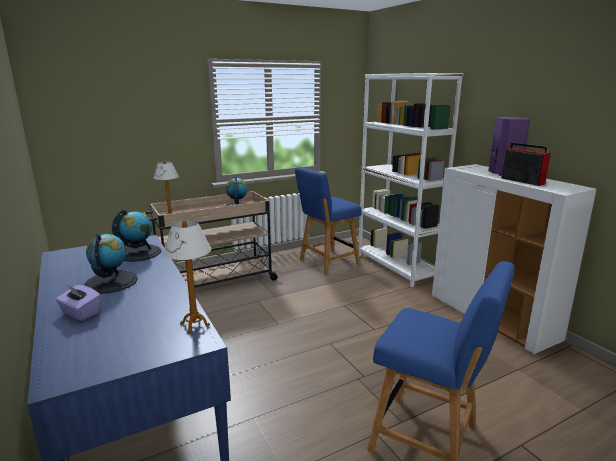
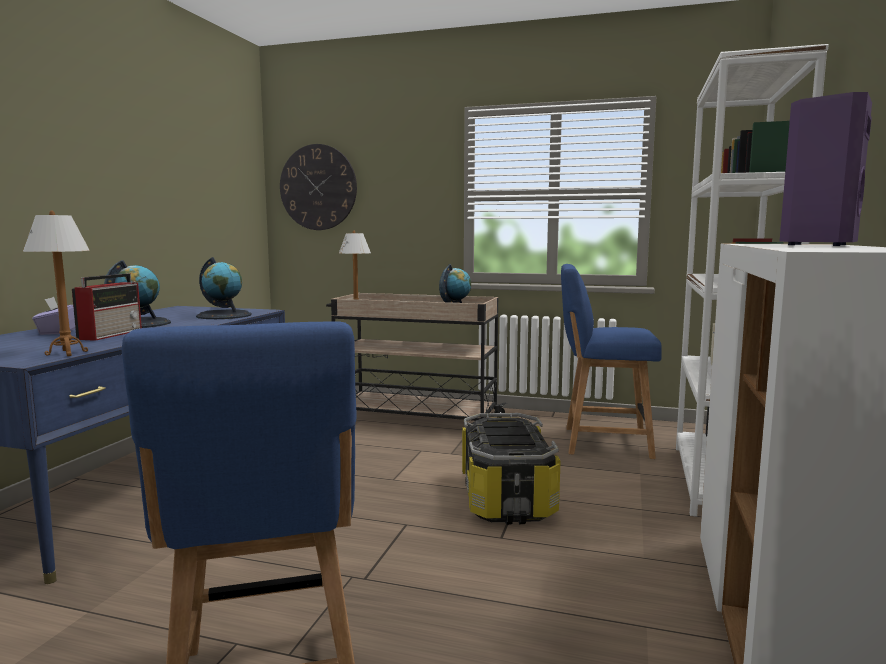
camera: 45 degrees right, 10 degrees down
radio [501,142,551,186] -> radio moved to [72,273,142,341]
none -> wall clock [280,144,357,230]
none -> storage box [462,413,561,525]

